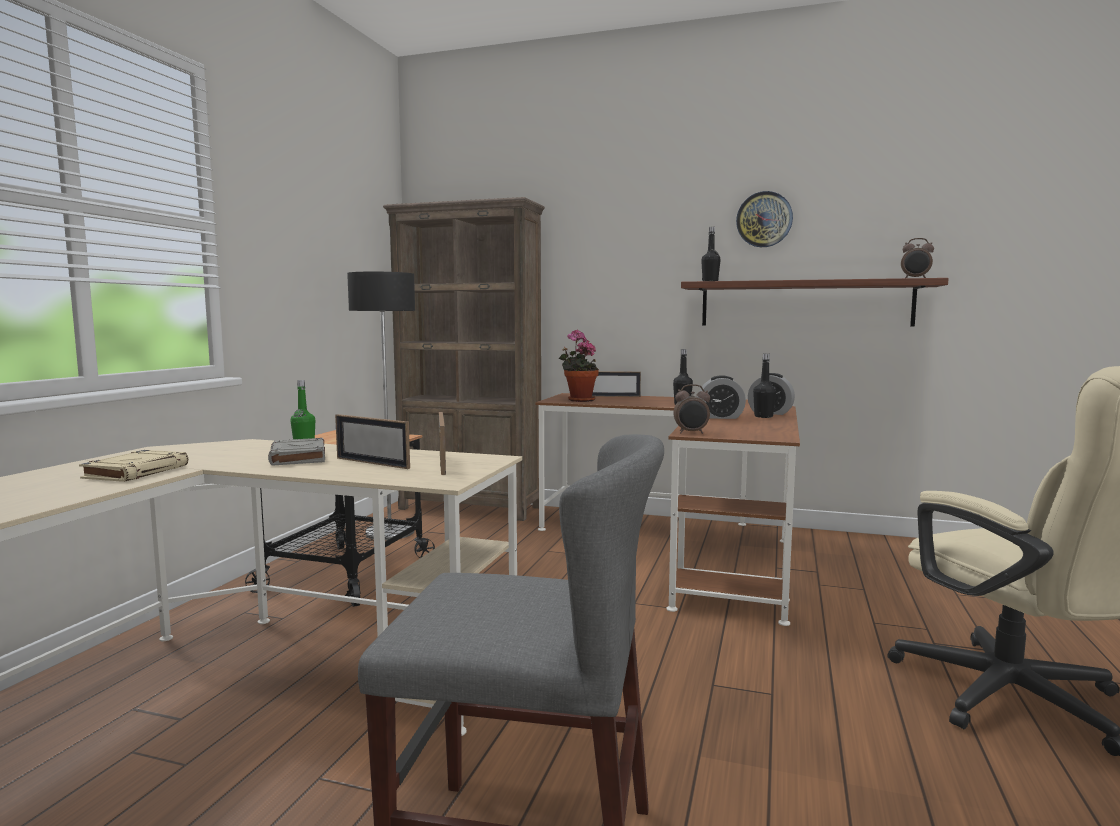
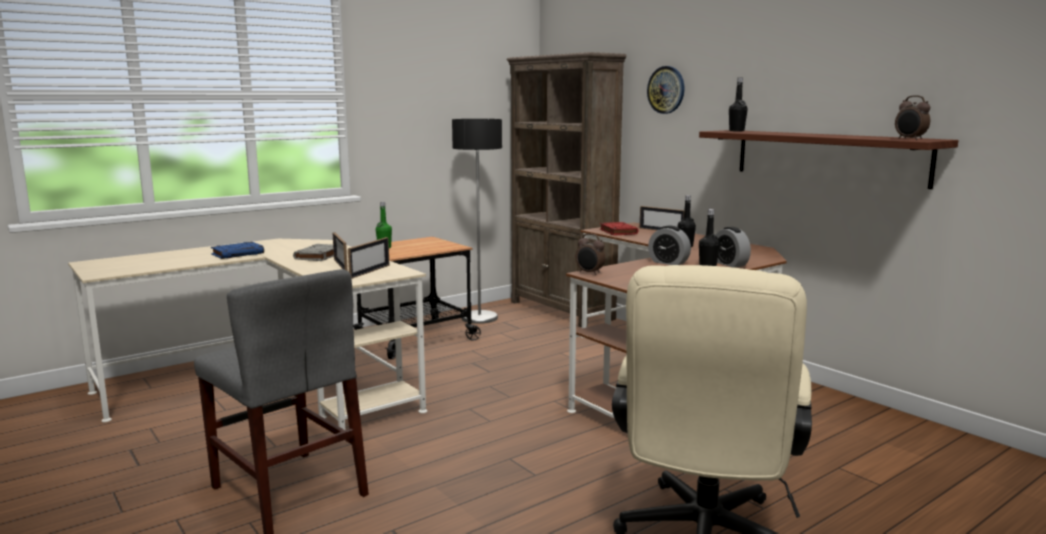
camera: 35 degrees right, 5 degrees up
beige book [79,450,188,482] -> blue book [211,242,264,259]
potted plant [559,330,599,402] -> red book [600,222,638,236]
wall clock [736,191,793,247] -> wall clock moved to [647,66,684,114]

